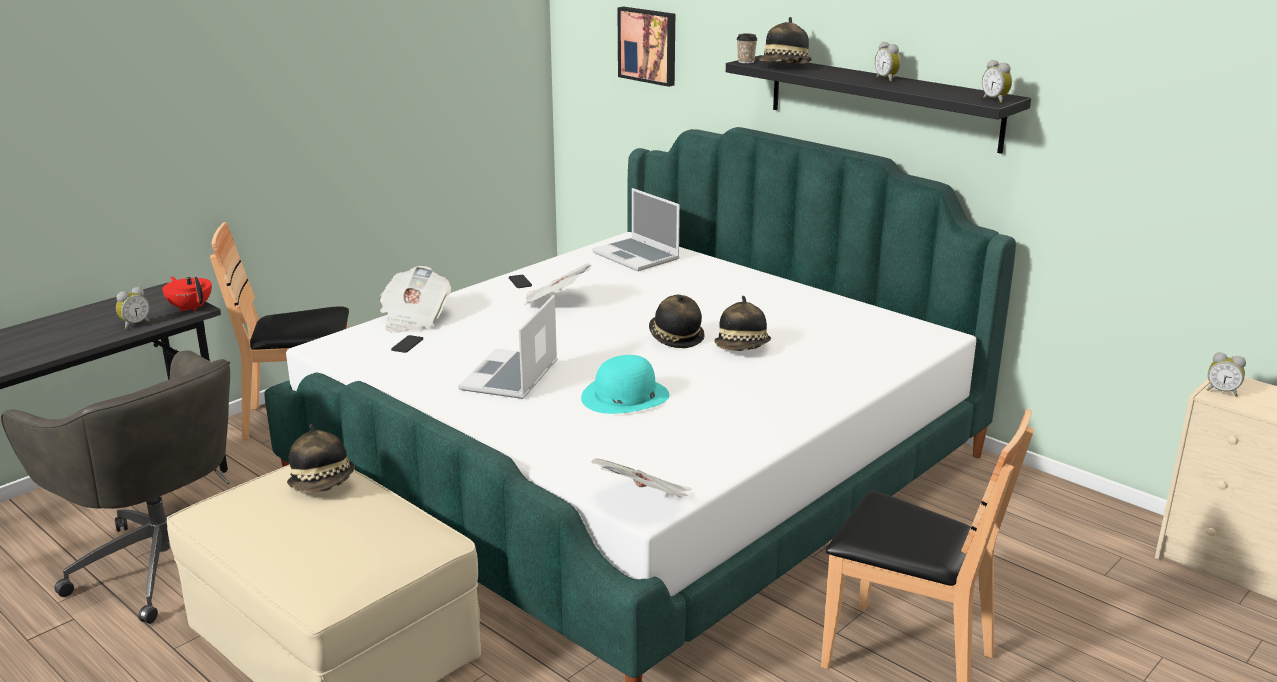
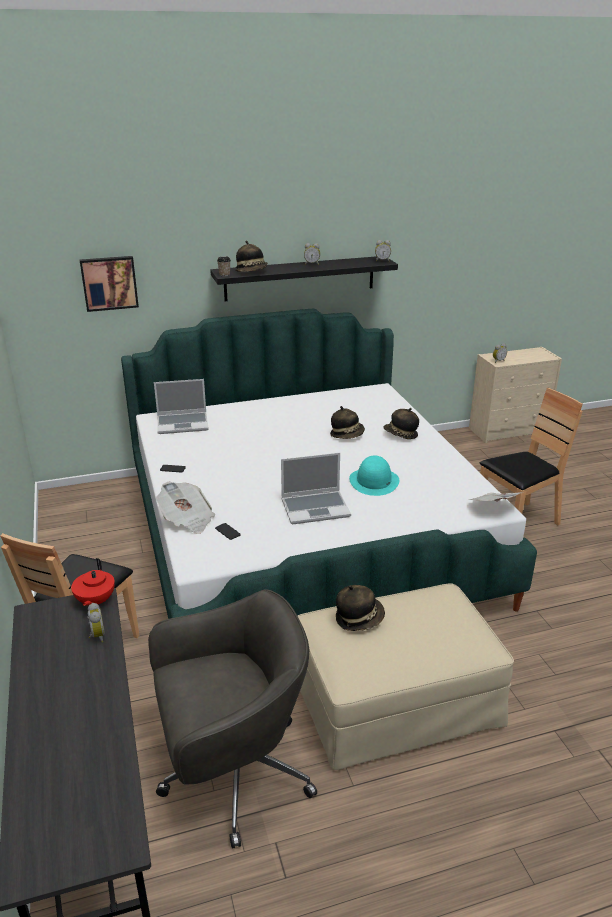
camera: 60 degrees left, 5 degrees up
red teapot [162,277,212,312] -> red teapot turned 75 degrees counterclockwise [71,558,115,606]
laptop [458,295,557,399] -> laptop turned 60 degrees counterclockwise [281,453,351,524]
newspaper [524,263,592,305] -> none
hat [649,294,705,348] -> hat moved to [384,408,419,439]

